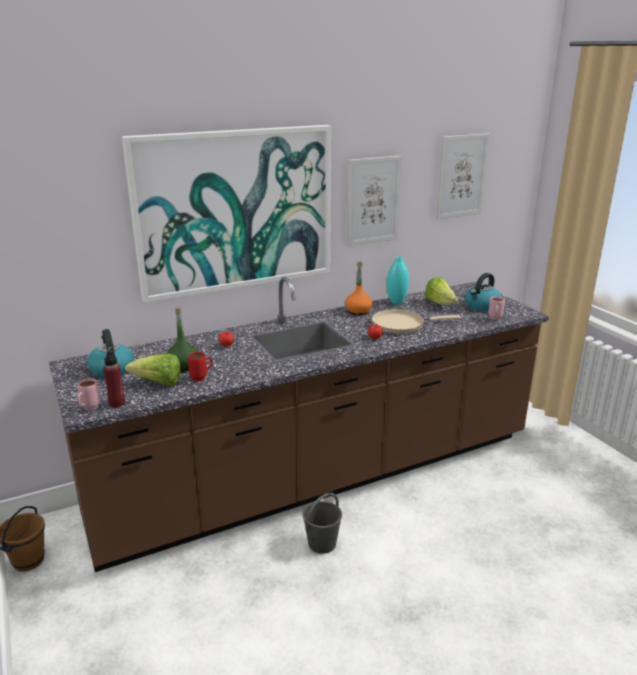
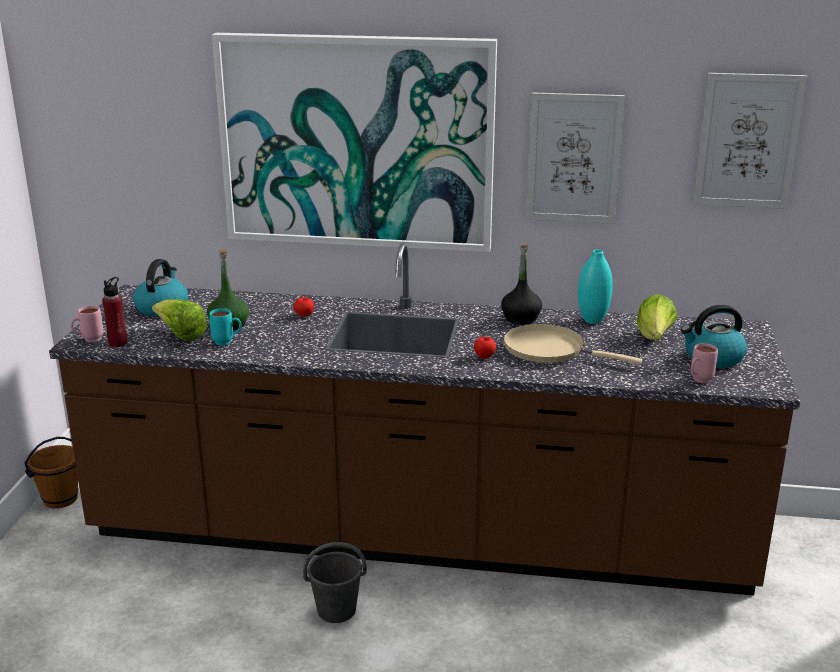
camera: 35 degrees right, 0 degrees up
red mug [188,352,212,382] -> turquoise mug [209,308,242,346]
orange bottle [345,261,372,315] -> black bottle [501,244,542,324]

